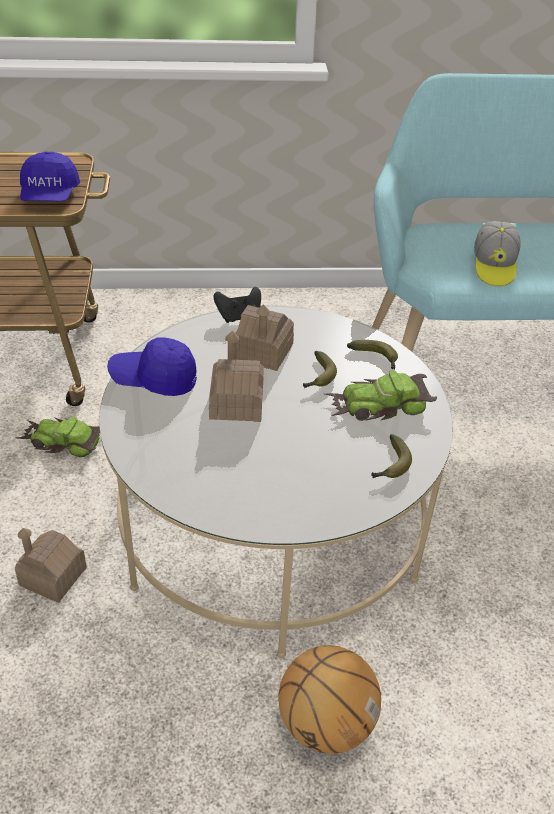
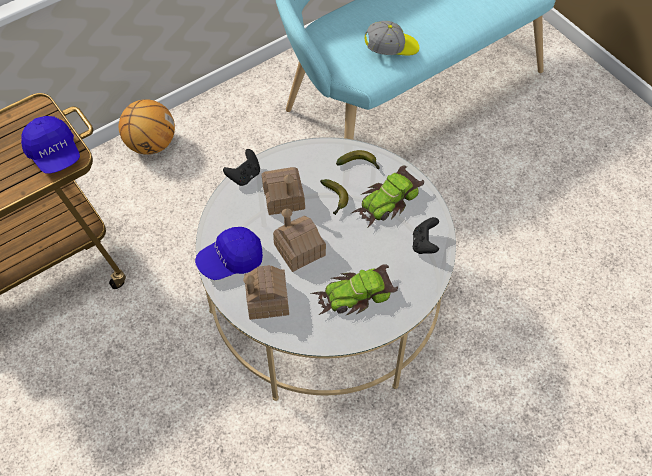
camera: 30 degrees left, 15 degrees up
toy car [15,417,100,457] -> toy car moved to [310,264,398,316]
toy house [15,528,87,603] -> toy house moved to [243,265,289,320]
basketball [278,645,381,754] -> basketball moved to [119,99,175,155]
banana [371,434,412,478] -> black game controller [413,217,439,254]
cap [474,221,521,286] -> cap turned 75 degrees counterclockwise [365,21,419,55]

